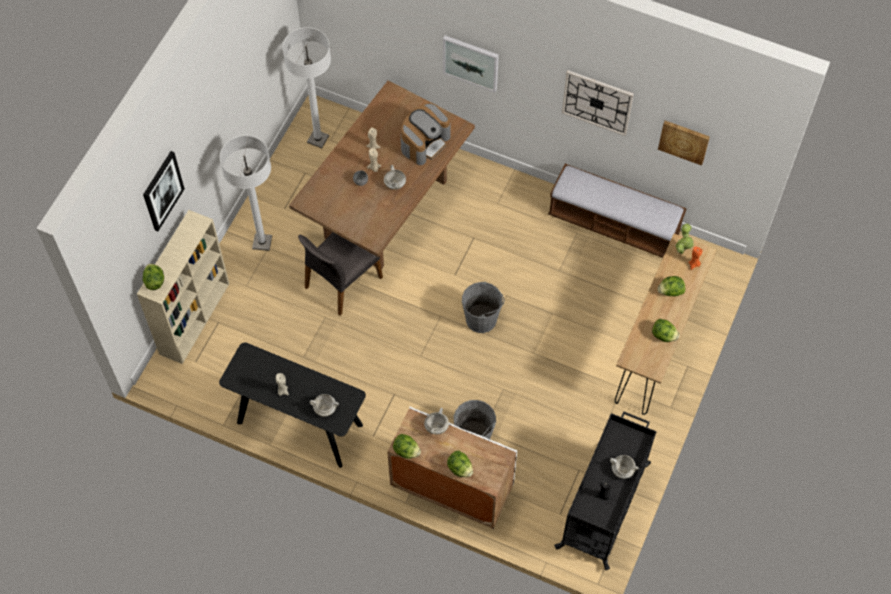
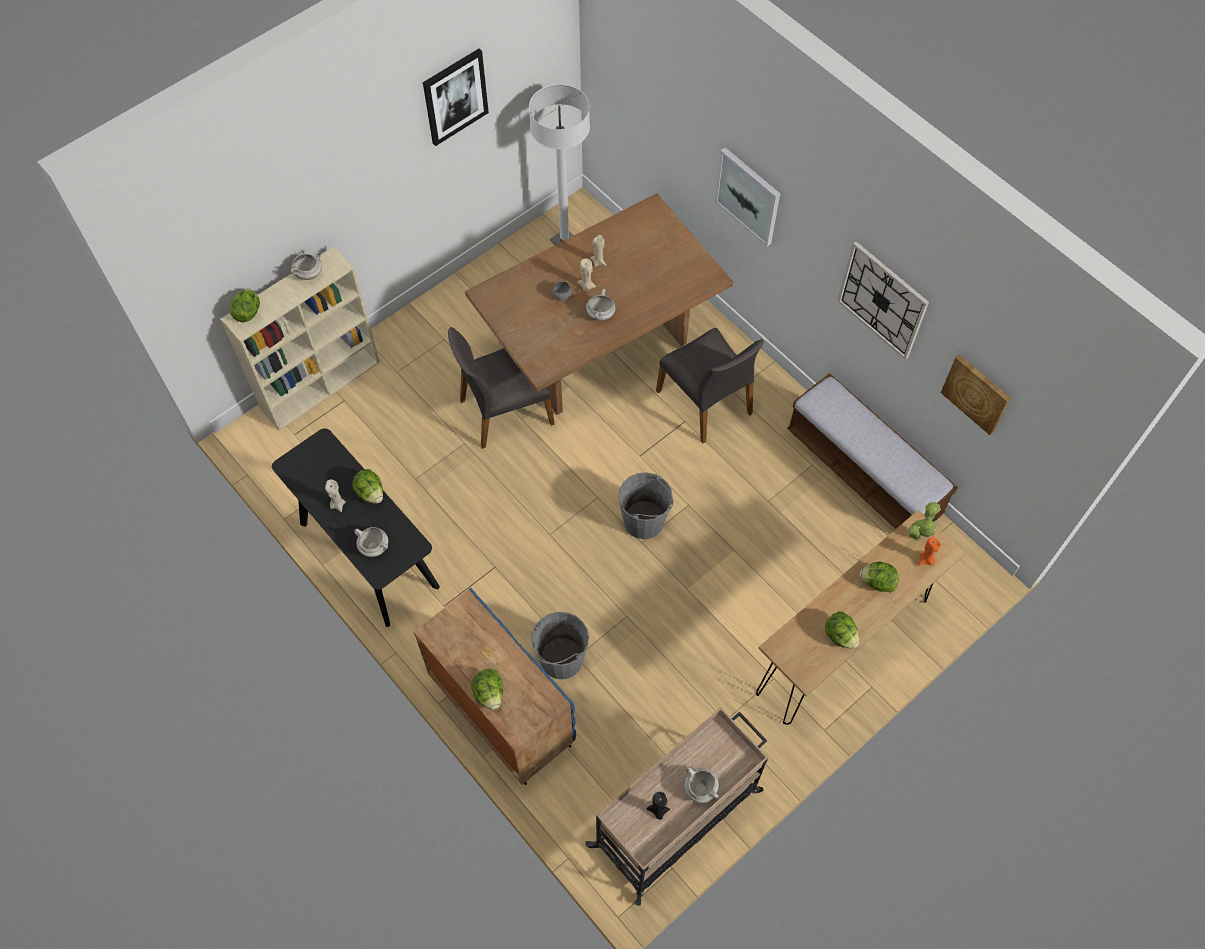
camera: 25 degrees right, 0 degrees up
picture [143,151,185,231] -> picture moved to [423,49,489,146]
white floor lamp [220,135,272,251] -> none
white cabinet [387,407,517,529] -> blue cabinet [414,588,576,785]
lettuce [393,434,421,459] -> lettuce moved to [352,469,383,504]
coffee machine [401,103,451,165] -> none
white cooking pot [424,408,449,434] -> white cooking pot moved to [290,251,322,280]
black cart [554,411,657,570] -> beige cart [585,707,768,906]
none -> grey chair [656,328,764,443]

